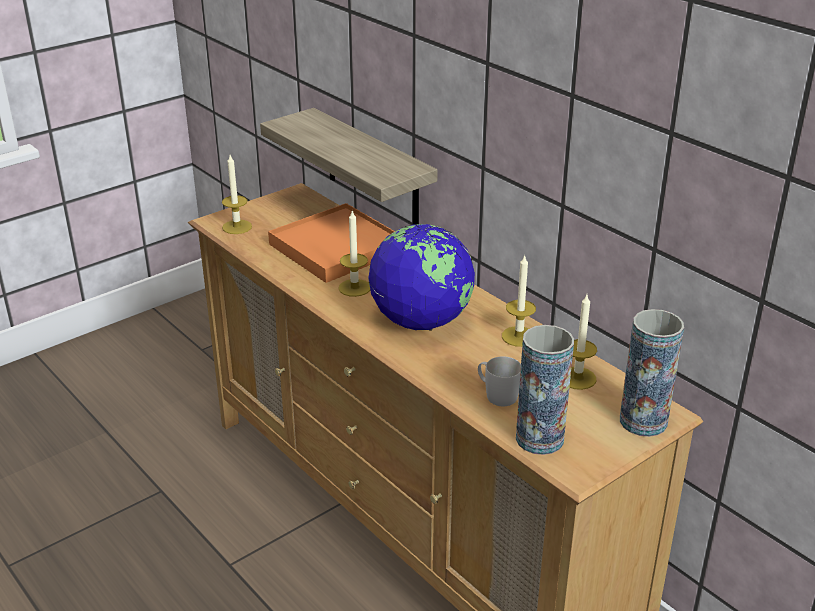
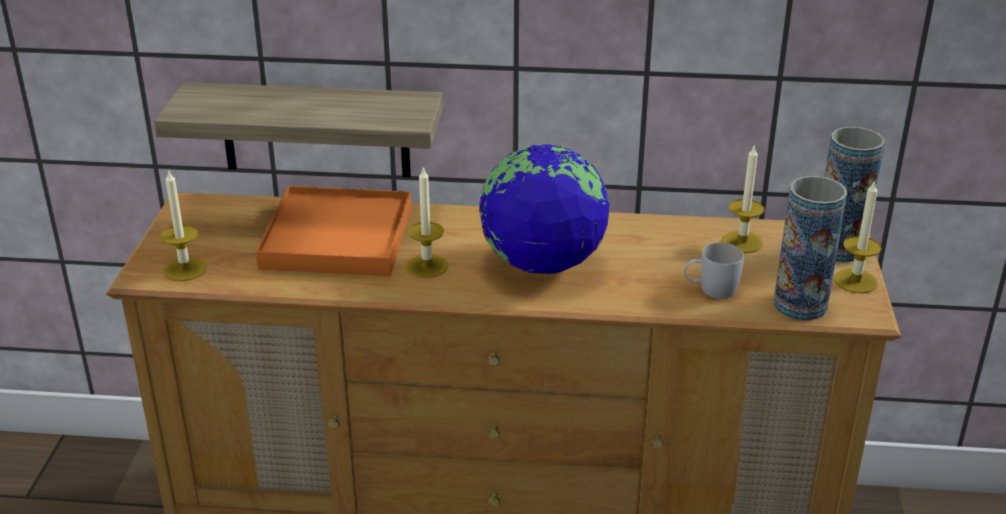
camera: 45 degrees left, 0 degrees up
candle [502,254,536,347] -> candle moved to [834,180,882,293]

